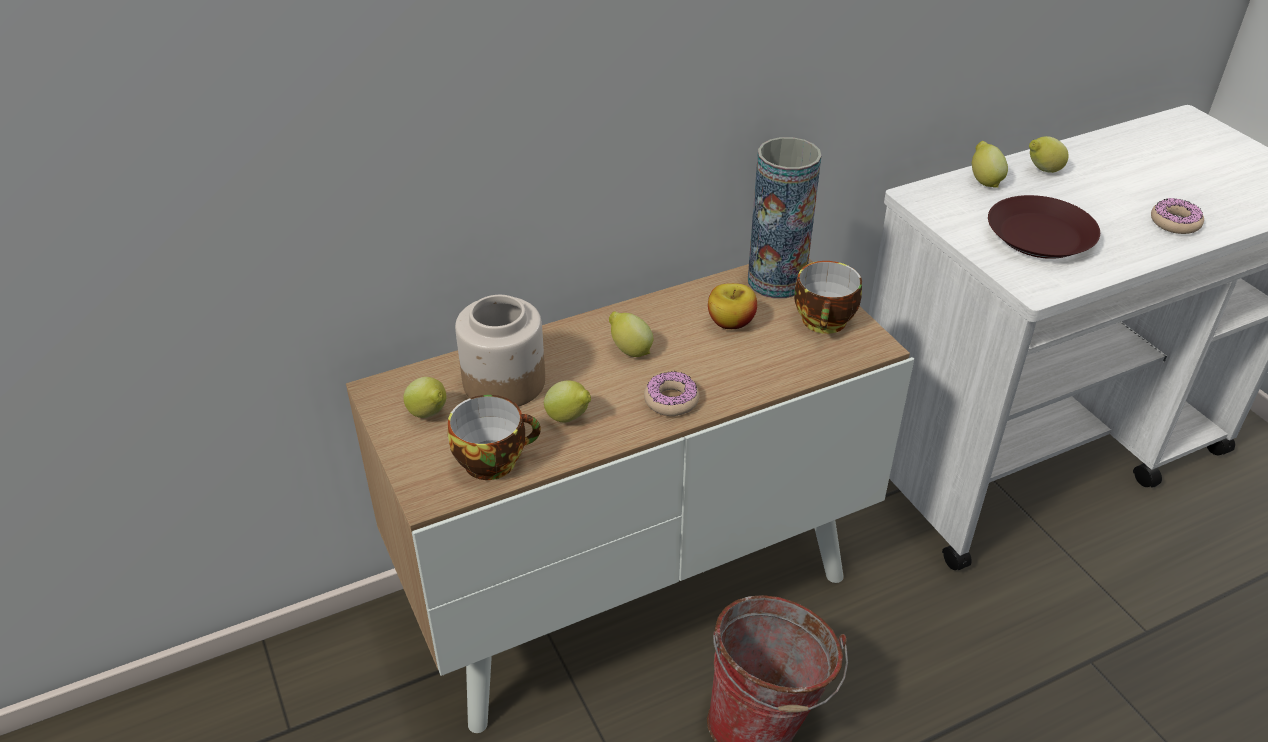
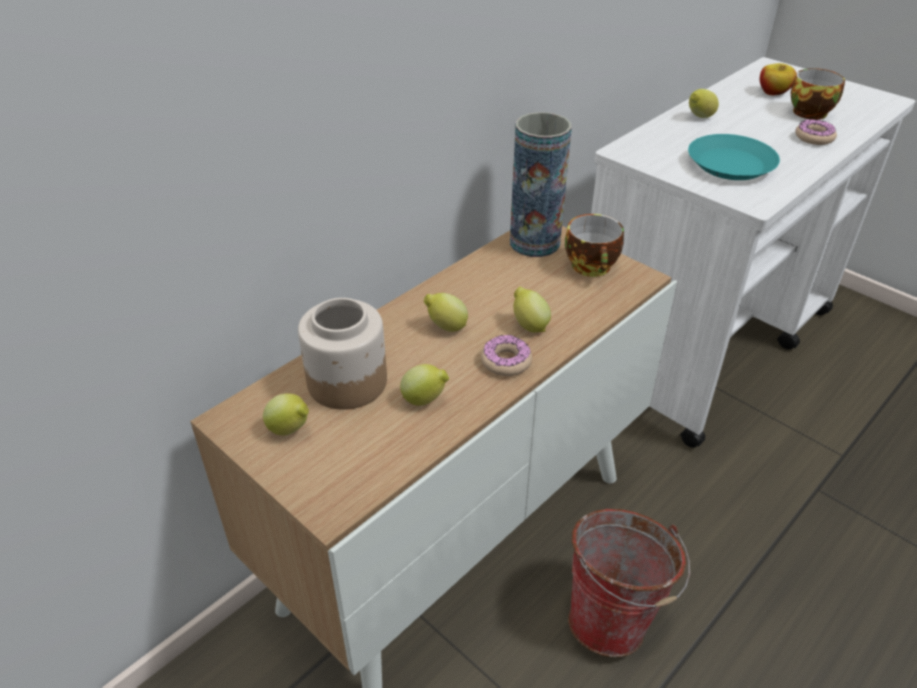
camera: 20 degrees left, 0 degrees up
cup [448,395,541,480] -> cup moved to [791,68,845,120]
apple [708,283,757,329] -> apple moved to [760,63,796,95]
lemon [972,141,1008,188] -> lemon moved to [513,287,551,332]
brown plate [988,195,1100,259] -> turquoise plate [688,134,780,180]

